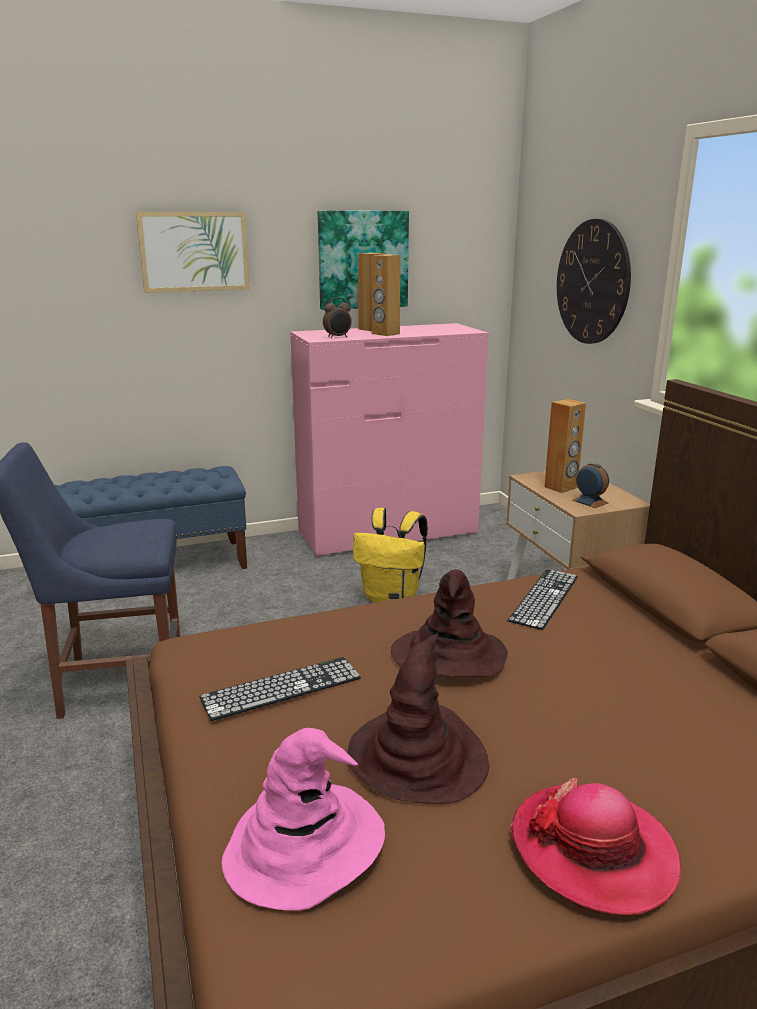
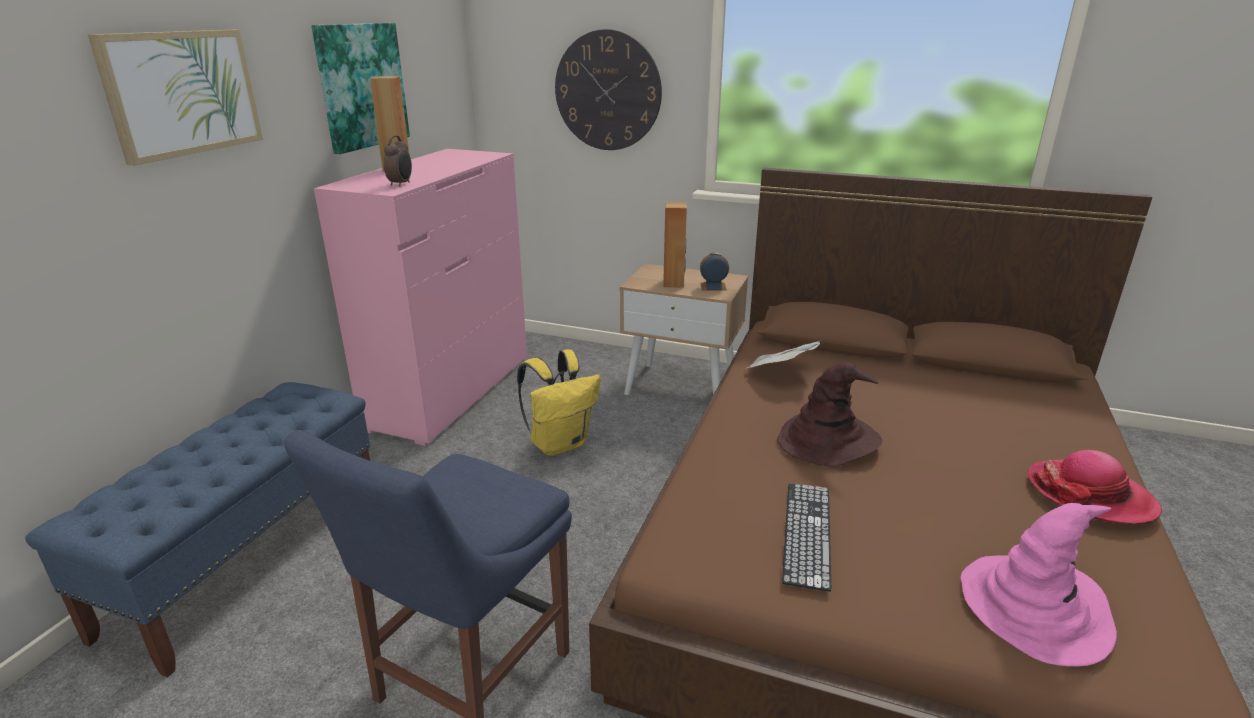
camera: 50 degrees left, 5 degrees up
brown hat [347,634,489,804] -> none
brown speaker [372,254,400,336] -> none
keyboard [508,569,578,630] -> newspaper [747,341,820,368]

